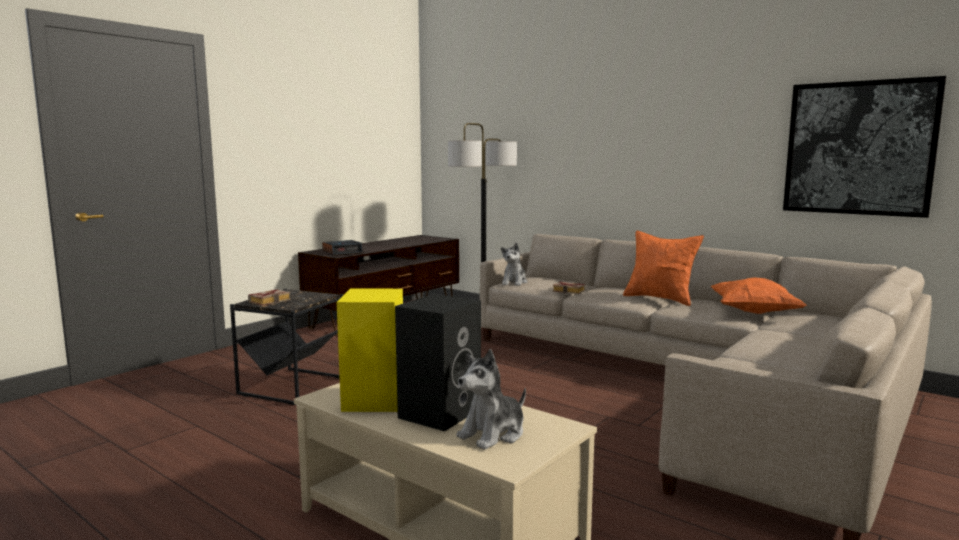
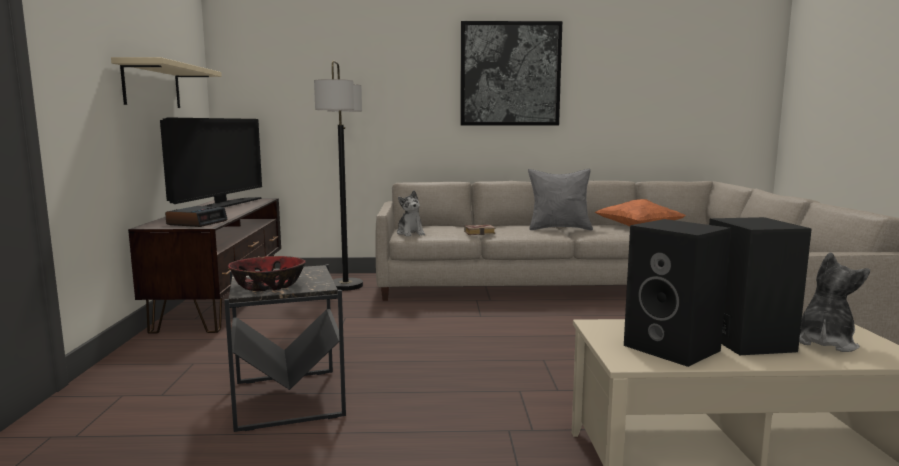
camera: 40 degrees left, 0 degrees up
book [248,289,291,306] -> bowl [228,256,306,292]
yellow speaker [337,289,403,412] -> black speaker [624,219,731,367]
plush toy [456,349,526,450] -> plush toy turned 150 degrees counterclockwise [799,252,870,352]
orange pillow [623,231,704,306] -> grey pillow [528,168,593,231]
picture [783,76,946,218] -> picture moved to [460,21,562,125]
none -> beige shelf [111,57,222,108]
none -> television [160,117,262,207]

